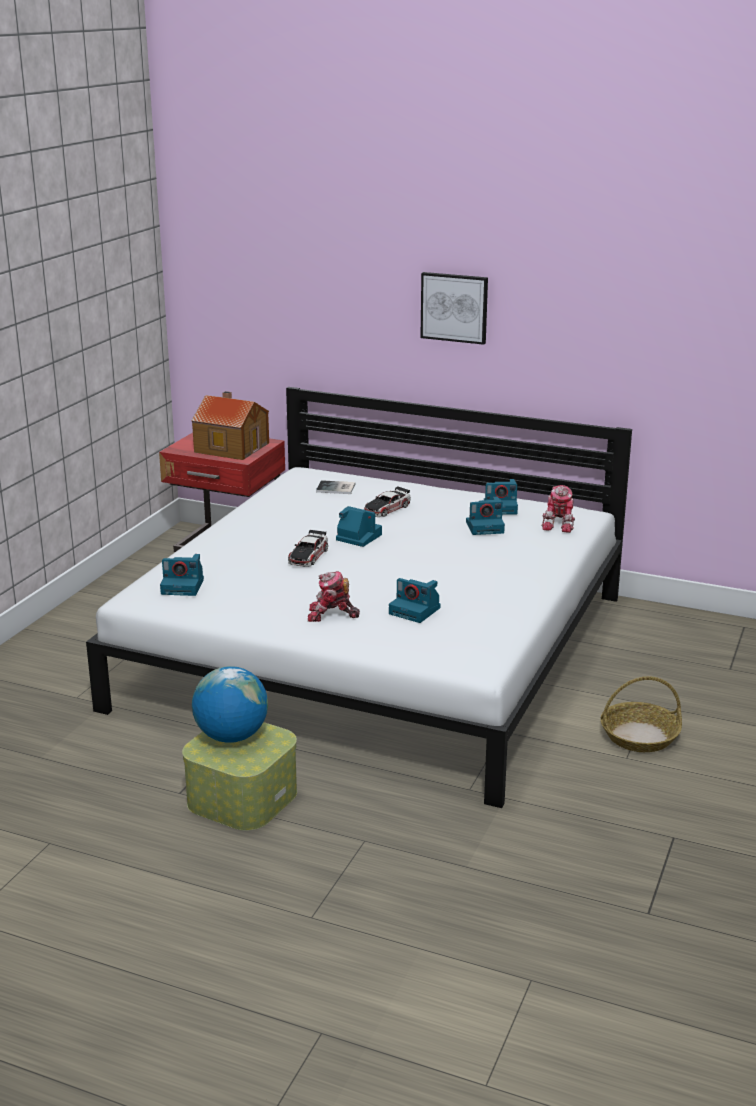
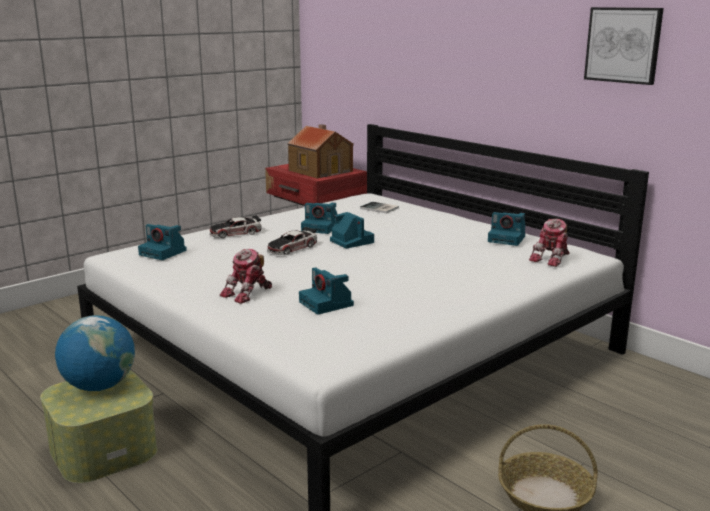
camera: 25 degrees right, 5 degrees down
toy robot [308,571,360,622] -> toy robot turned 75 degrees counterclockwise [220,249,272,304]
toy car [364,486,411,517] -> toy car moved to [210,215,262,238]
picture [420,272,488,345] -> picture moved to [584,7,664,85]
camera [466,497,505,535] -> camera moved to [301,202,338,234]

